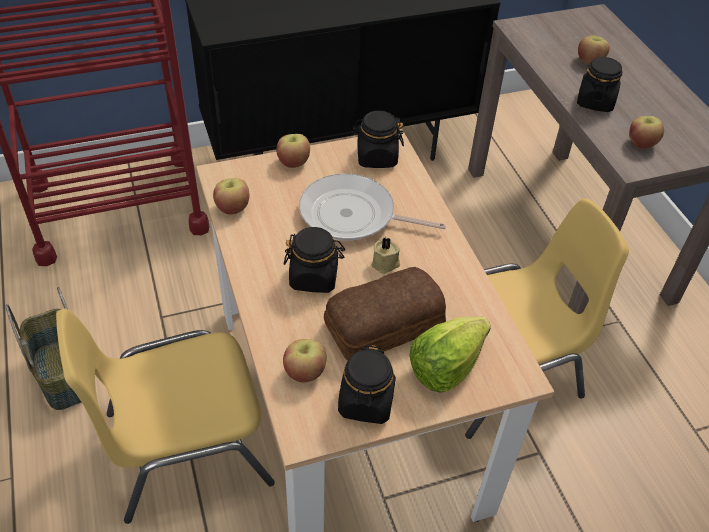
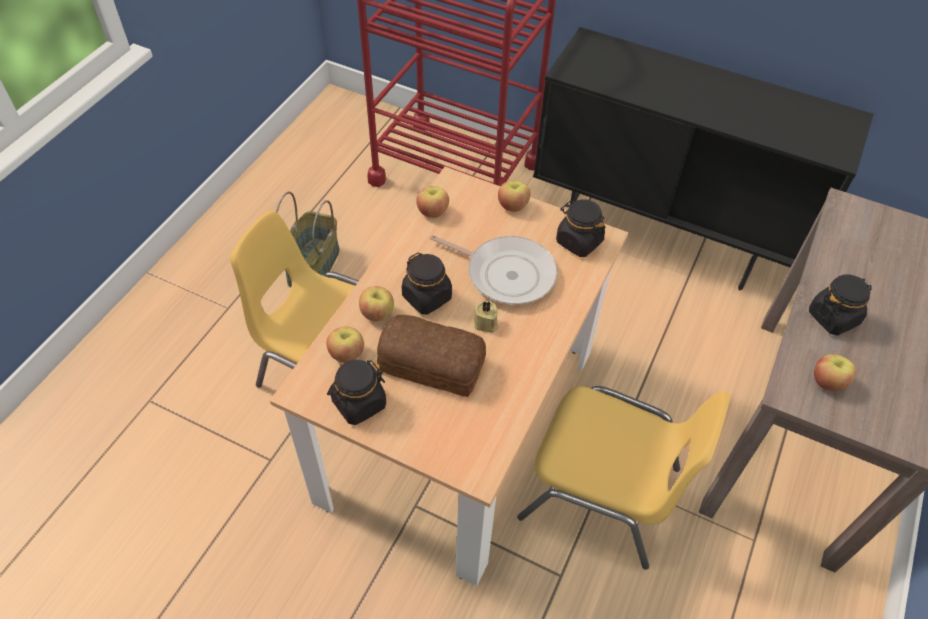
camera: 45 degrees right, 5 degrees up
frying pan [299,174,446,241] -> frying pan turned 150 degrees clockwise [430,235,557,305]
lettuce [409,316,491,393] -> none
apple [578,35,610,64] -> apple moved to [359,286,394,322]

